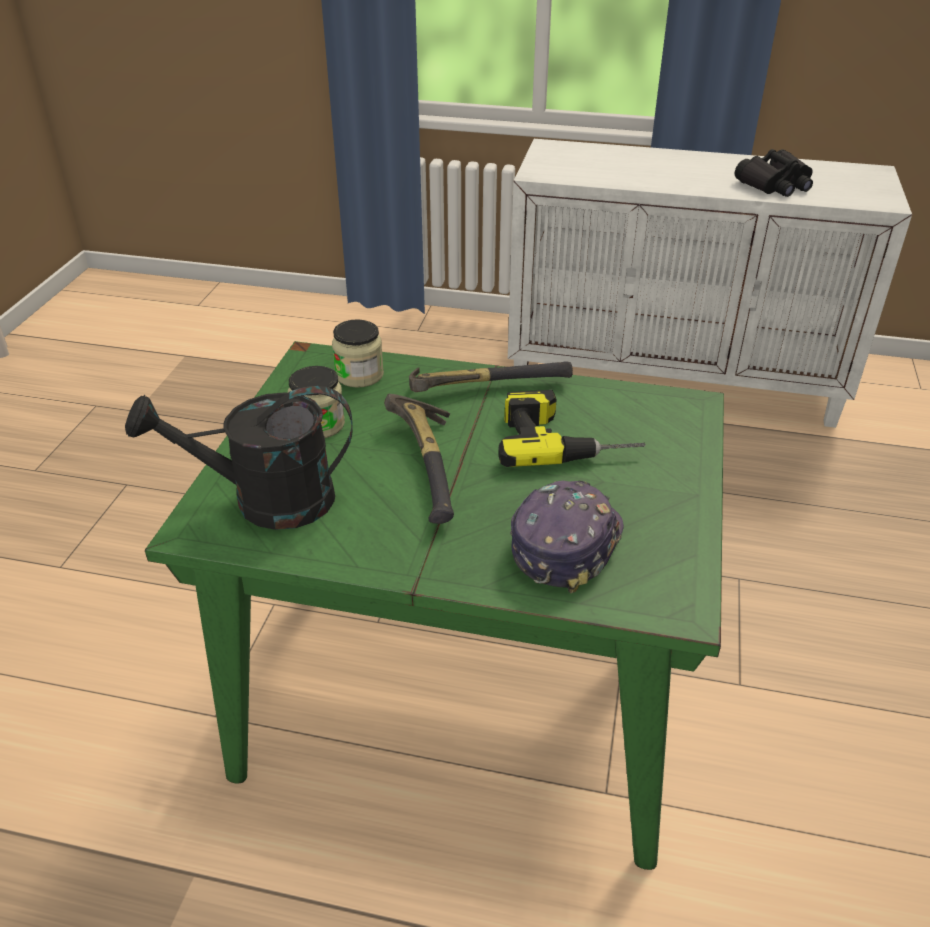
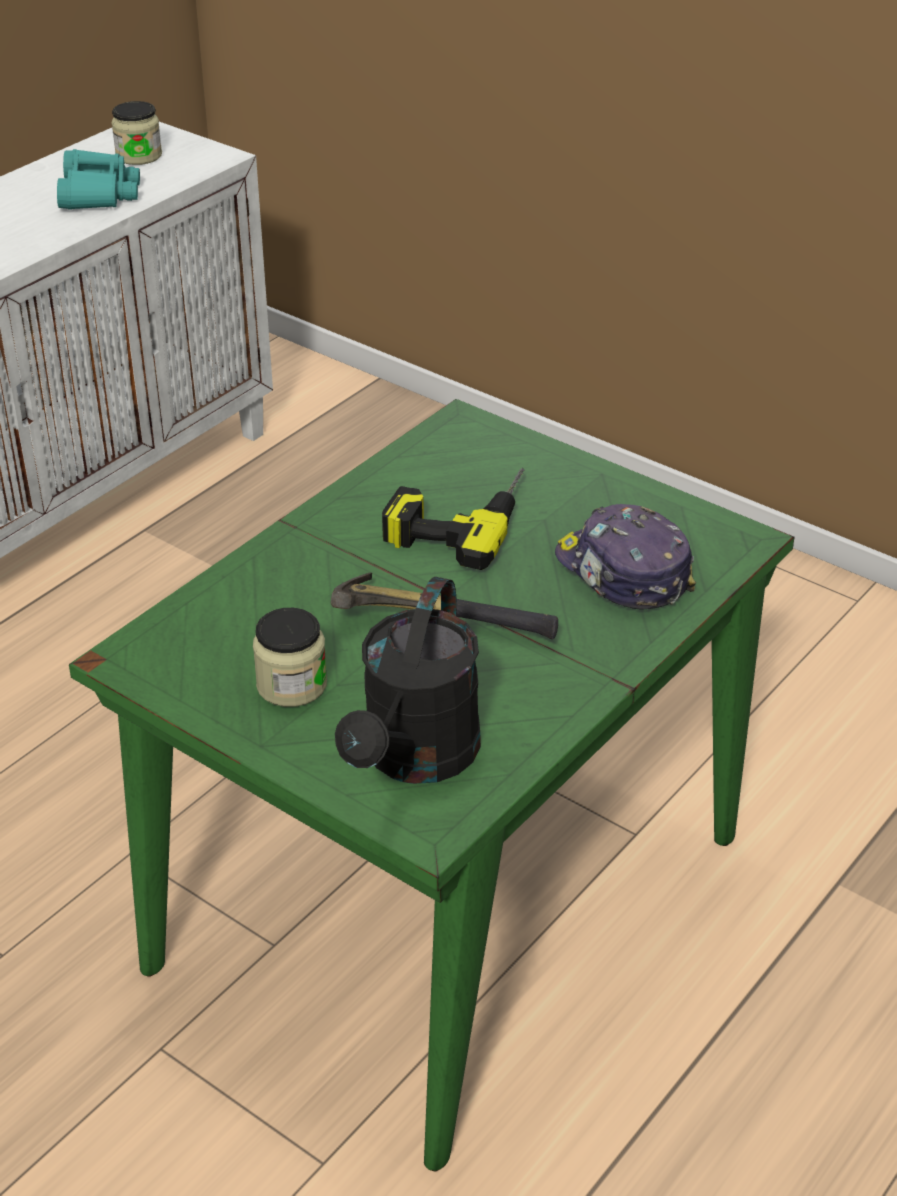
camera: 65 degrees left, 0 degrees up
jar [332,319,384,388] -> jar moved to [111,101,162,165]
hammer [409,361,573,392] -> none
black binoculars [735,149,813,197] -> turquoise binoculars [57,149,140,210]

